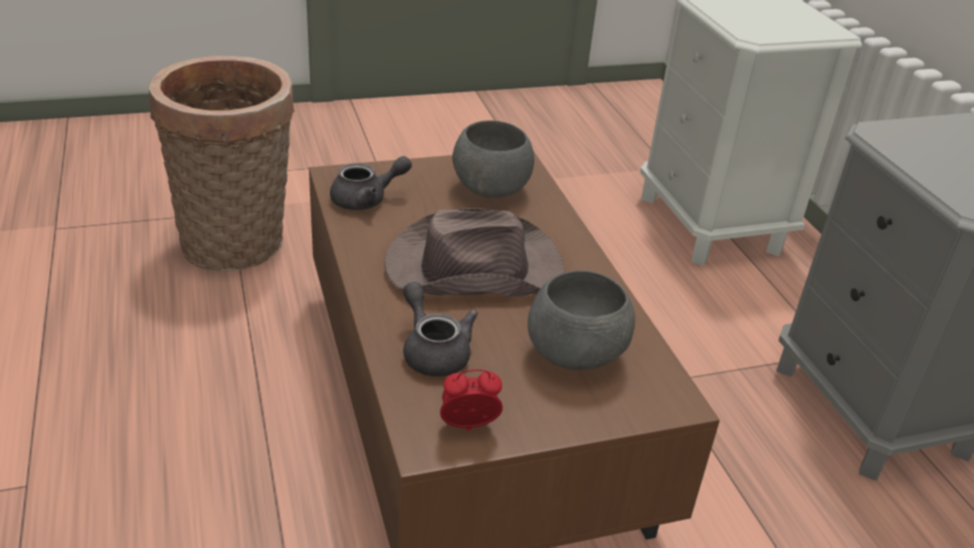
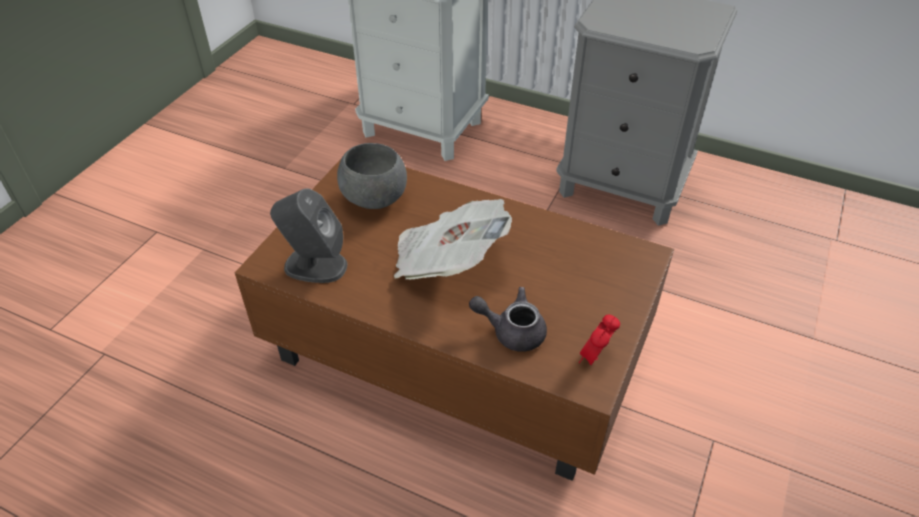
camera: 45 degrees left, 10 degrees up
basket [149,56,294,272] -> none
grey teapot [330,156,412,210] -> grey speaker [270,188,347,283]
brown hat [384,208,565,297] -> newspaper [394,199,512,279]
grey bowl [528,270,635,370] -> none

